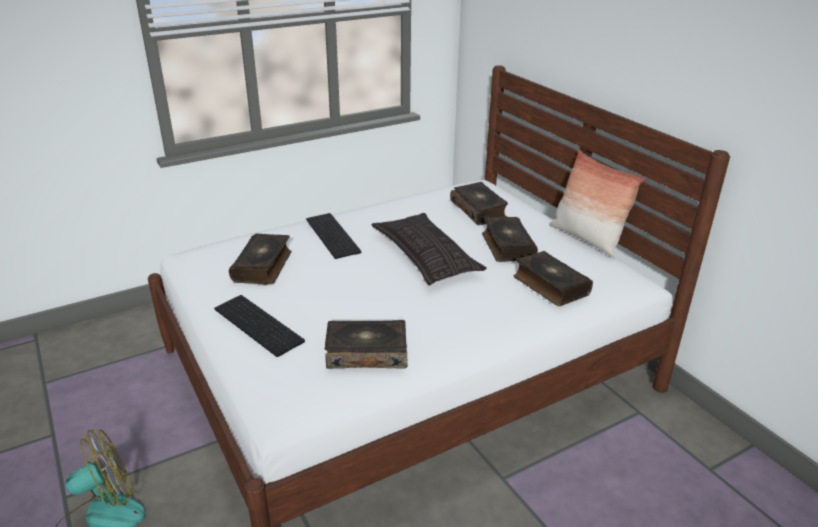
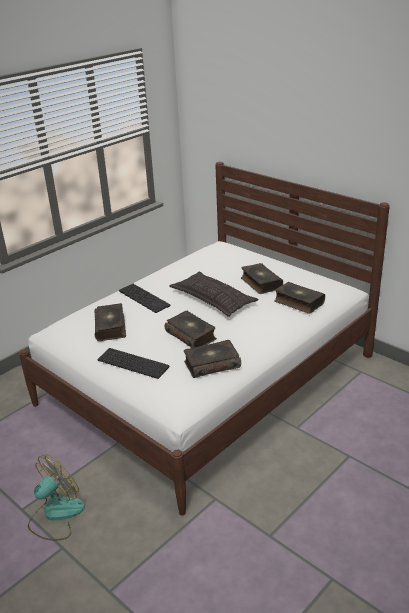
camera: 15 degrees left, 0 degrees up
book [450,182,508,225] -> book moved to [165,311,217,348]
pillow [549,150,645,257] -> none

